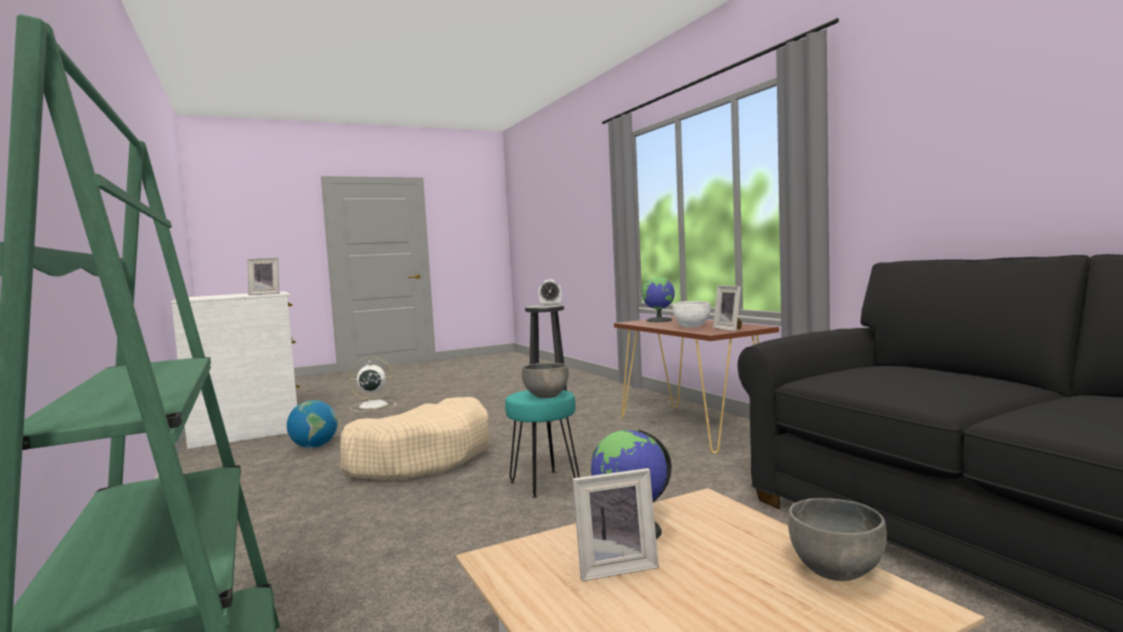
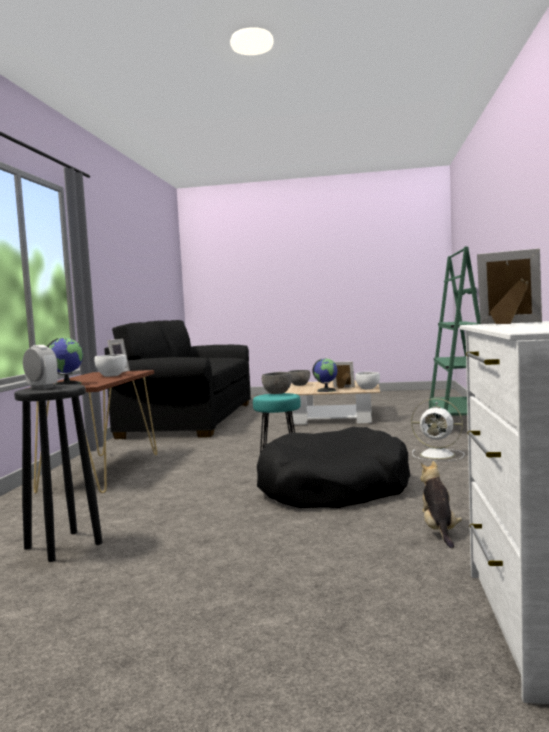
camera: 145 degrees left, 0 degrees up
globe [287,400,338,448] -> plush toy [420,461,462,549]
beige dog bed [340,397,490,480] -> black dog bed [257,427,410,508]
white fan [349,357,396,412] -> white fan moved to [411,398,465,461]
none -> white bowl [355,372,380,389]

